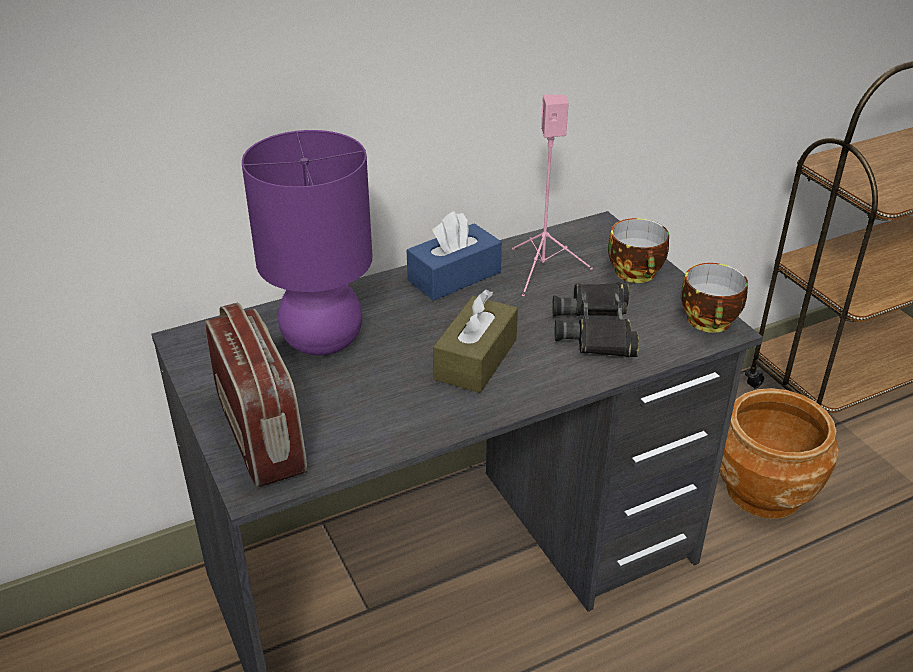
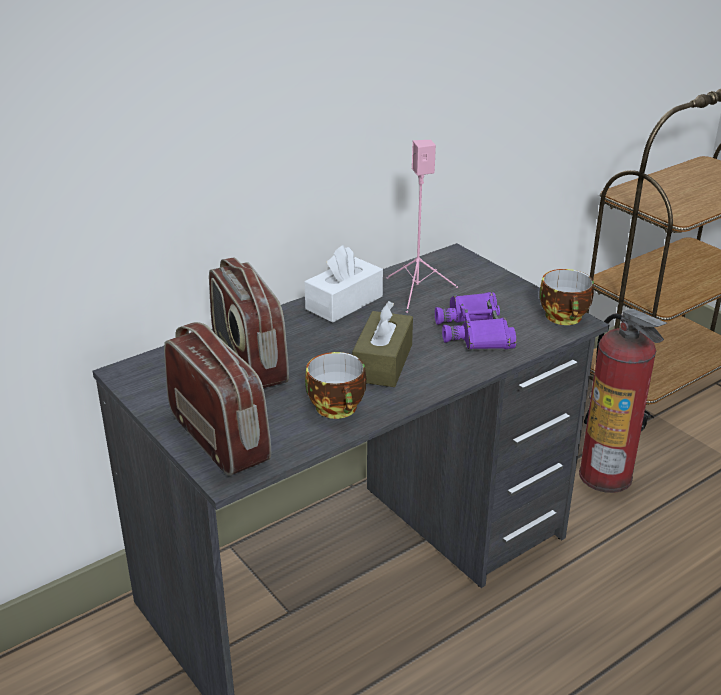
camera: 10 degrees left, 5 degrees down
purple table lamp [242,130,373,355] -> radio [209,257,289,388]
blue tissue box [407,211,502,301] -> white tissue box [305,245,383,323]
black binoculars [552,282,639,357] -> purple binoculars [435,292,517,349]
cup [608,218,669,283] -> cup moved to [305,352,366,419]
brown planter [720,388,839,519] -> fire extinguisher [579,308,667,493]

